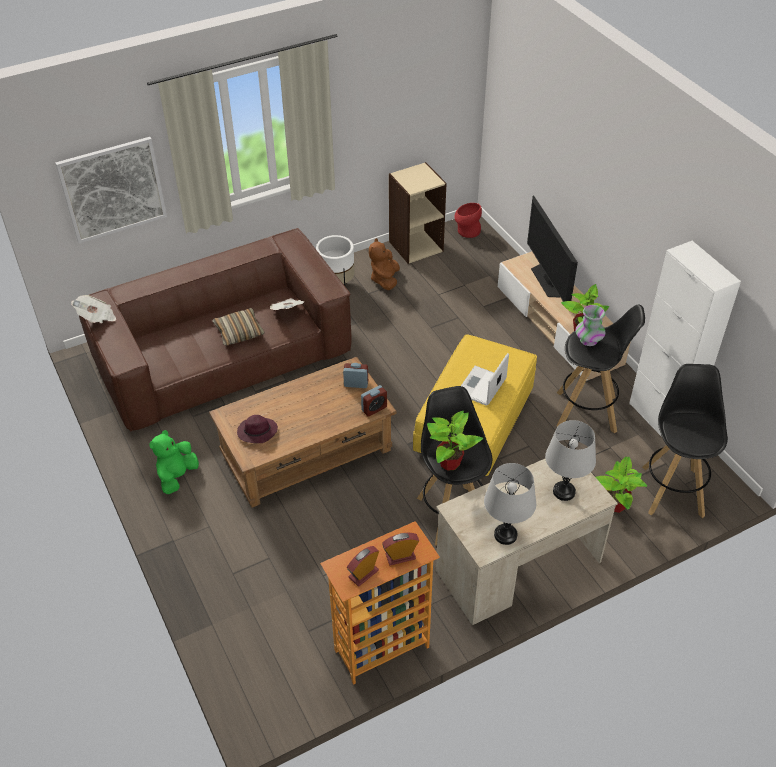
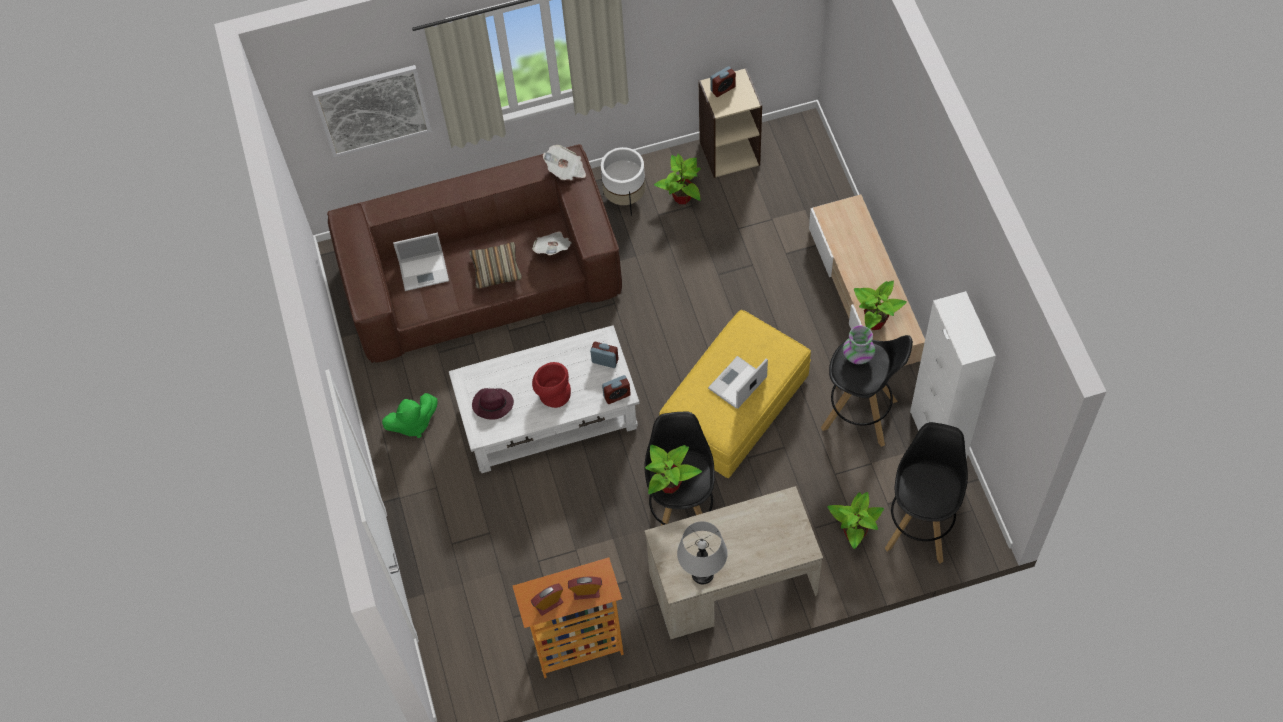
camera: 15 degrees right, 15 degrees up
newspaper [71,295,117,323] -> newspaper moved to [543,145,586,181]
green plush toy [149,430,199,494] -> green plush toy turned 150 degrees counterclockwise [382,393,438,438]
brown coffee table [209,357,396,508] -> white coffee table [449,325,640,473]
brown plush toy [369,238,400,290] -> potted plant [654,154,701,204]
red vase [454,203,482,238] -> red vase moved to [532,362,571,408]
television [527,195,578,311] -> none
grey table lamp [545,420,596,501] -> none
none -> laptop [393,233,449,291]
none -> alarm clock [710,66,736,97]

